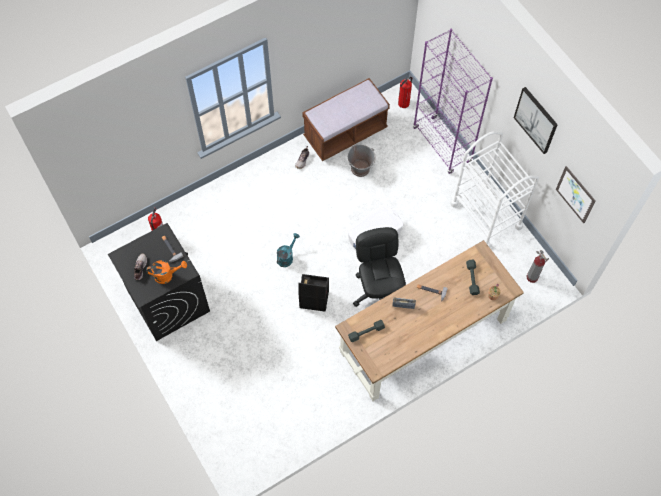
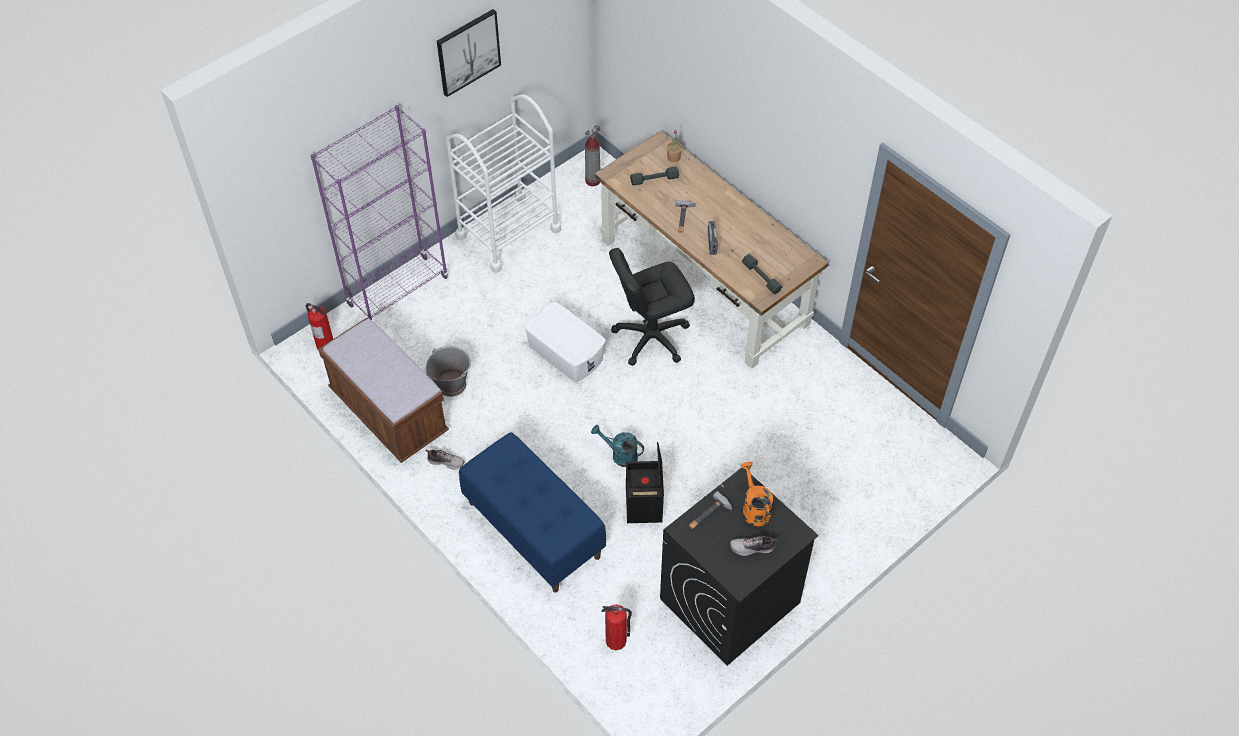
camera: 100 degrees left, 10 degrees down
black storage box [298,274,329,312] -> black storage box moved to [626,442,664,523]
picture [556,166,596,223] -> none
none -> blue bench [459,432,606,593]

